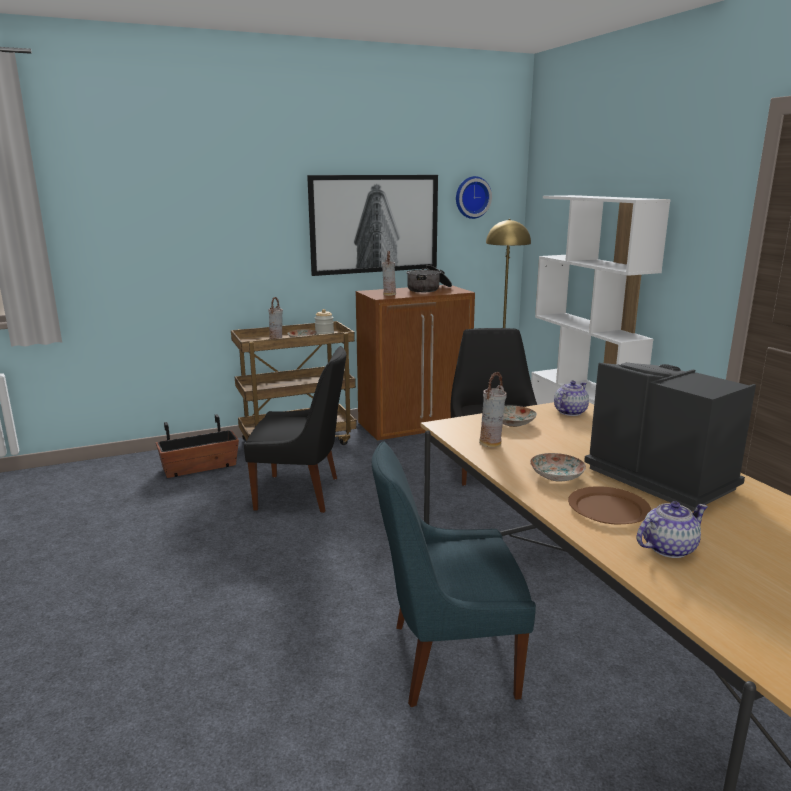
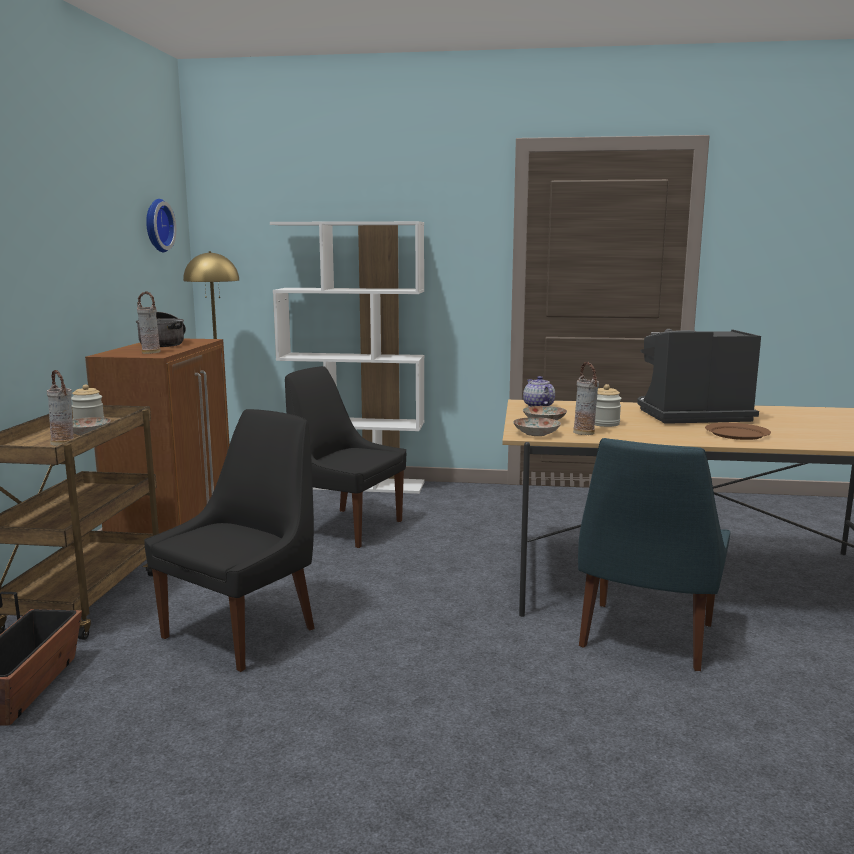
camera: 60 degrees left, 5 degrees down
picture [307,175,438,276] -> none
plate [530,453,586,482] -> plate moved to [513,417,561,436]
teapot [636,501,708,558] -> none
none -> jar [595,384,622,427]

